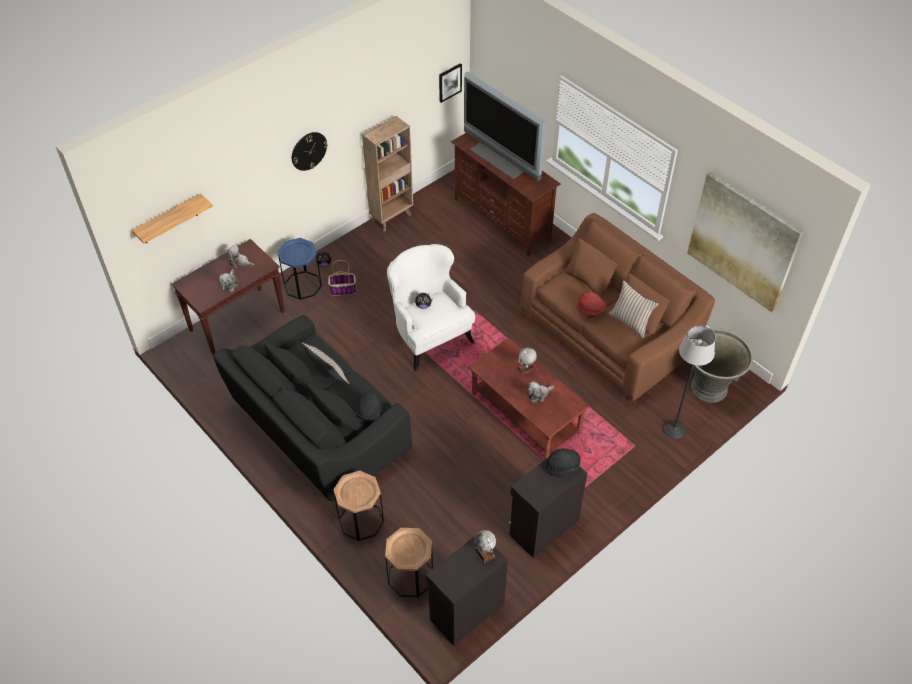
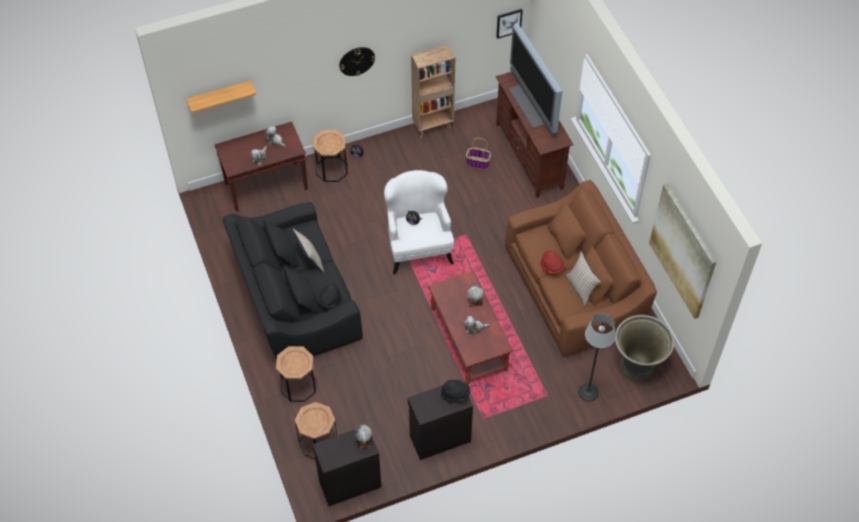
camera: 20 degrees right, 5 degrees up
blue side table [278,238,322,299] -> brown side table [313,129,348,182]
basket [328,260,356,296] -> basket moved to [466,138,491,169]

